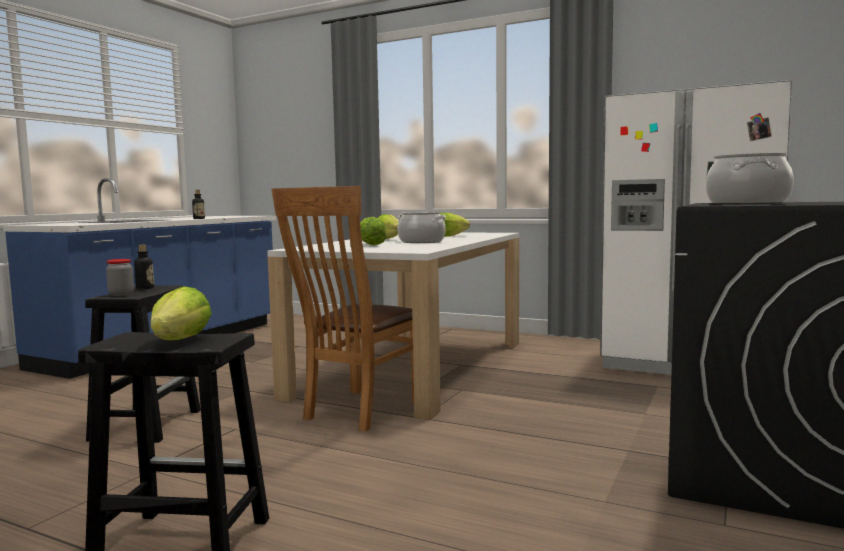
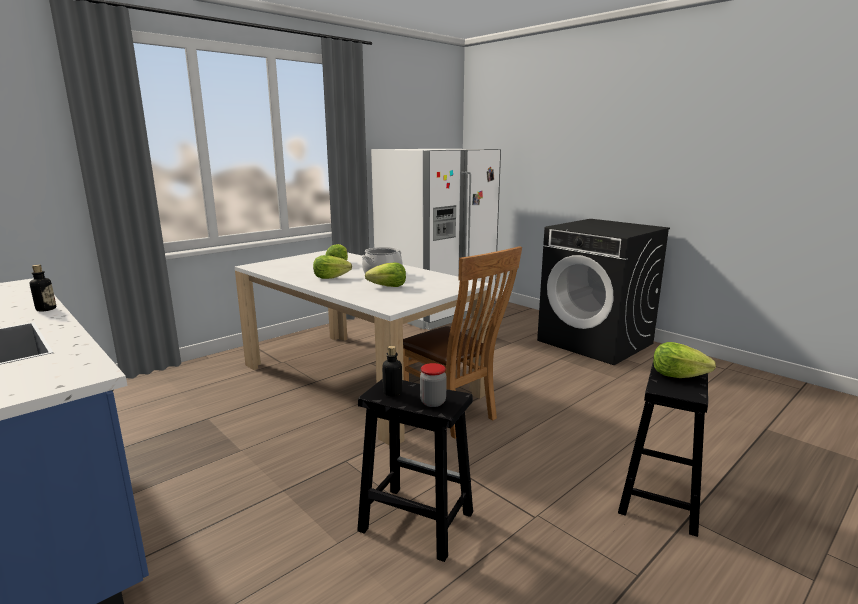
camera: 70 degrees left, 10 degrees up
cooking pot [706,153,794,204] -> none

